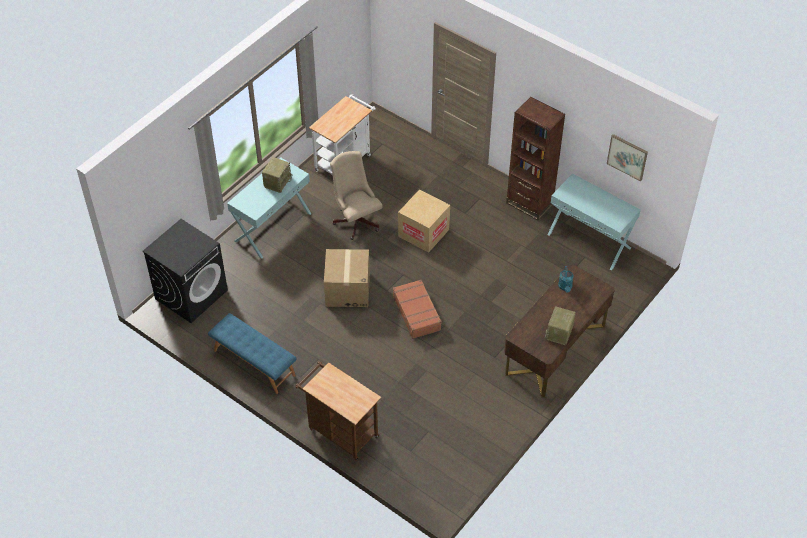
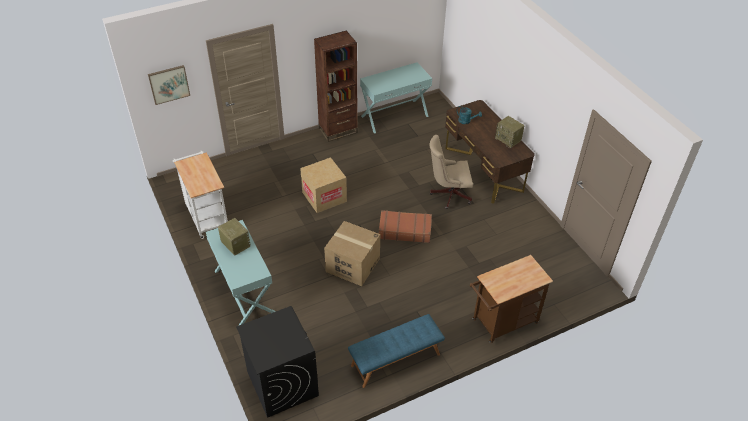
camera: 65 degrees left, 5 degrees down
beige office chair [330,151,382,240] -> beige office chair moved to [430,135,473,209]
picture [607,134,648,181] -> picture moved to [148,65,190,105]

